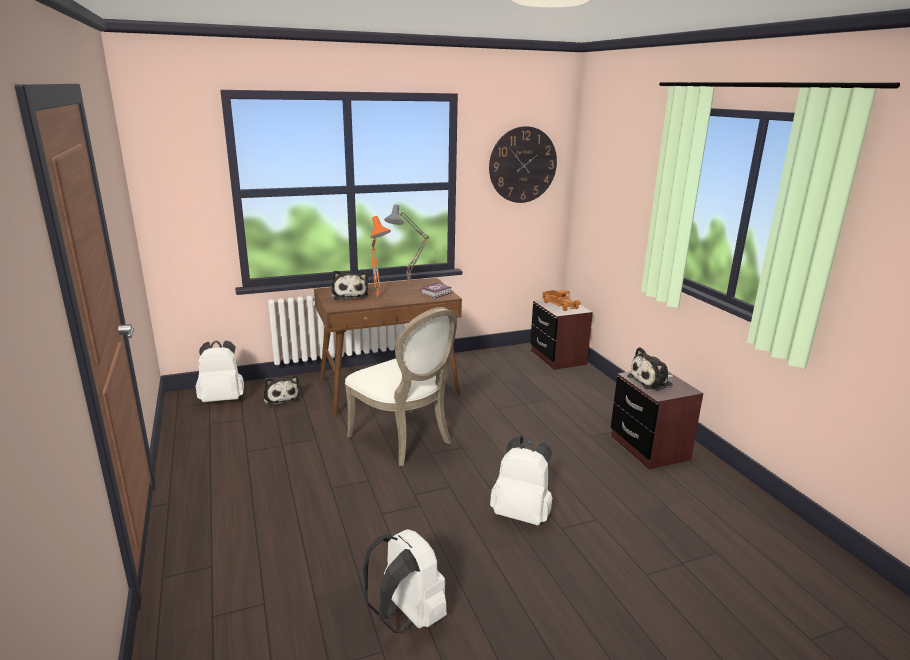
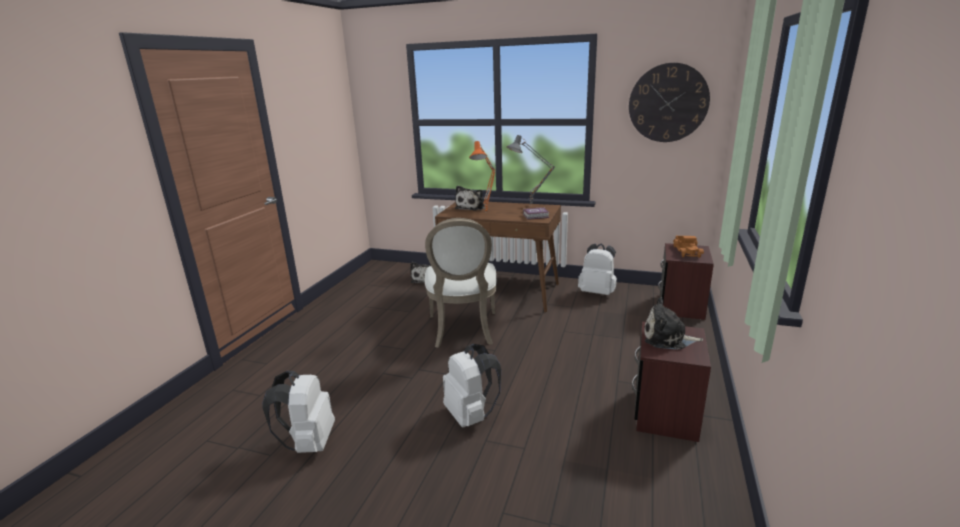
camera: 40 degrees right, 0 degrees up
white backpack [195,340,244,402] -> white backpack moved to [578,244,617,295]

